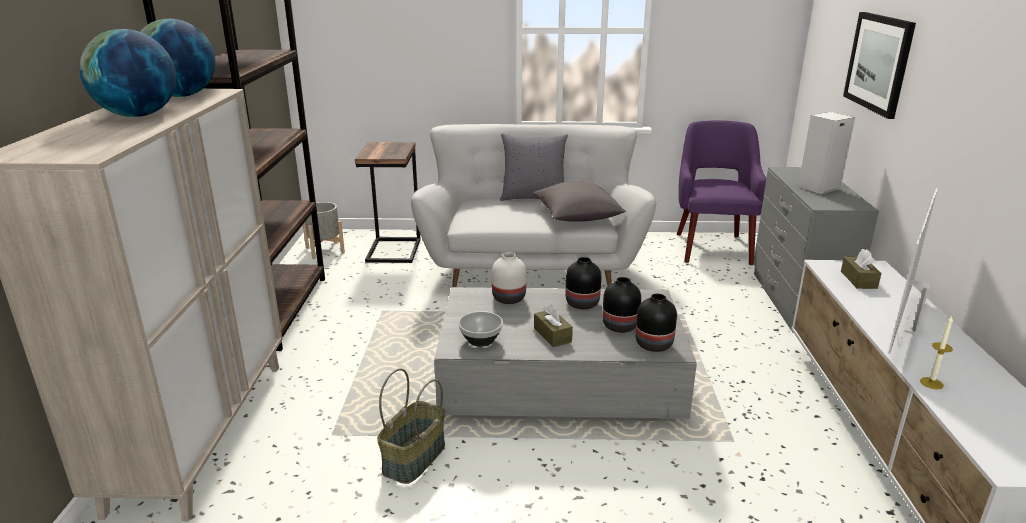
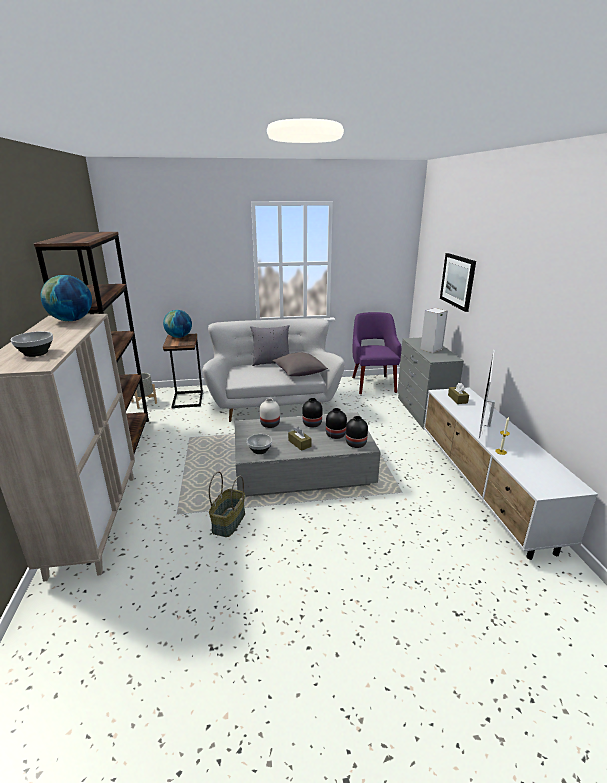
camera: 10 degrees left, 0 degrees up
globe [80,29,176,117] -> globe moved to [163,310,192,338]
none -> bowl [10,331,53,357]

